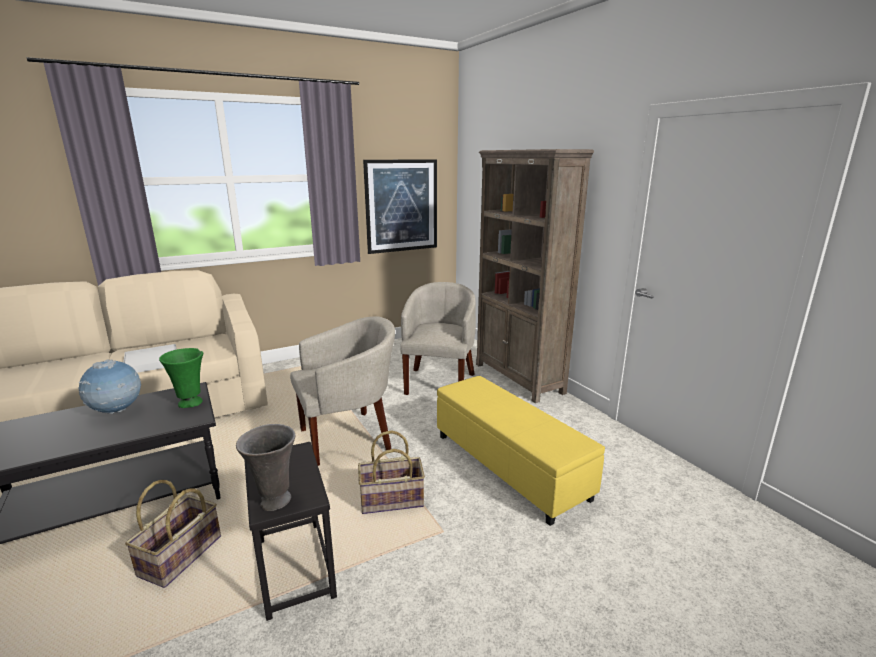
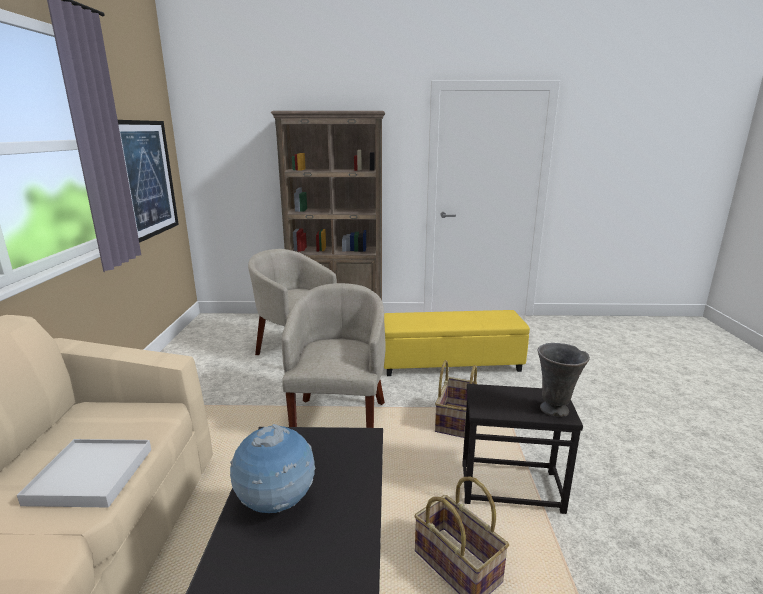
camera: 60 degrees left, 0 degrees up
green vase [159,348,203,408] -> none

